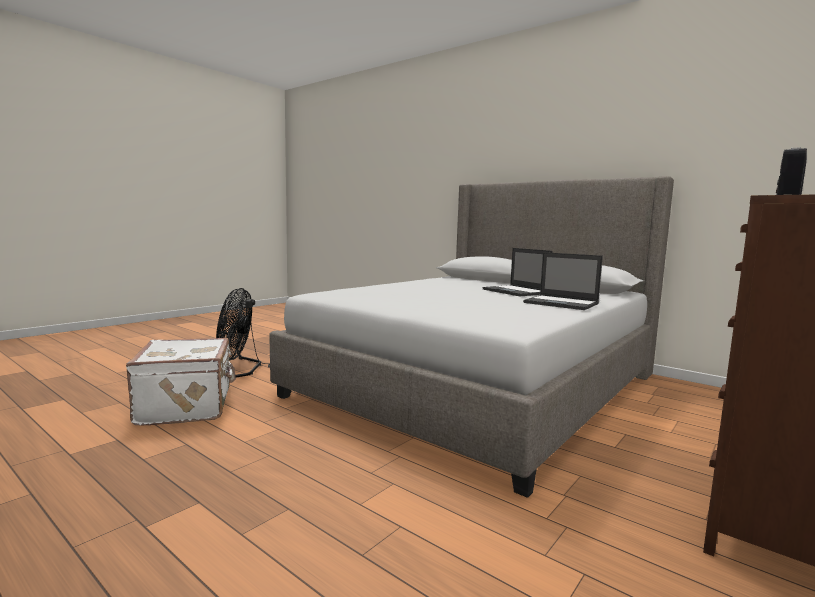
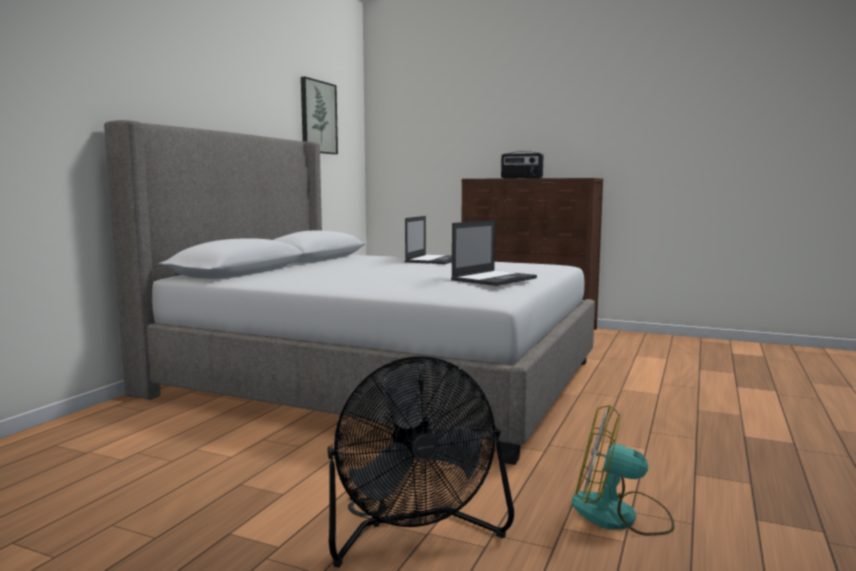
camera: 105 degrees left, 0 degrees up
white suitcase [126,338,236,425] -> fan [572,405,674,536]
laptop [483,248,553,296] -> laptop moved to [451,220,537,286]
none -> picture [301,76,338,154]

